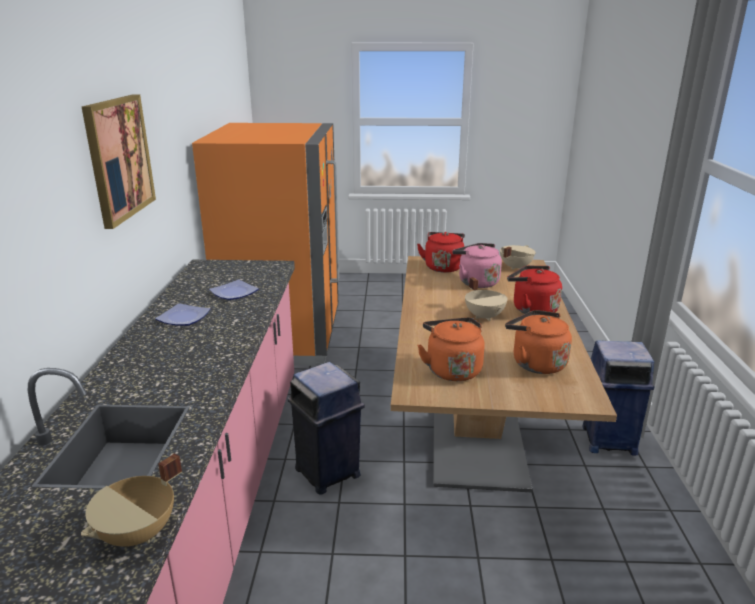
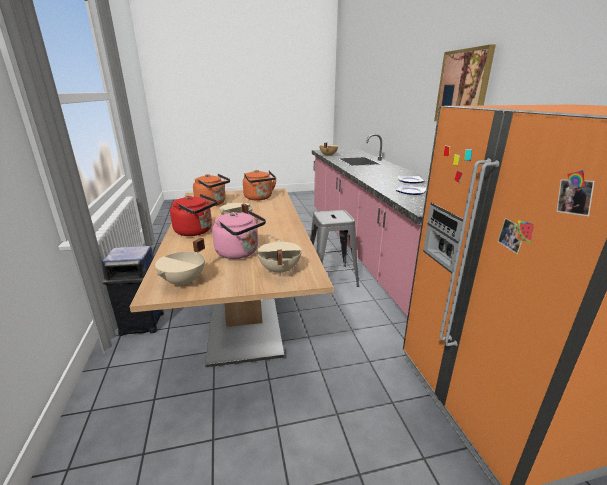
camera: 165 degrees right, 0 degrees up
blue trash can [288,362,364,495] -> grey stool [310,210,359,287]
red kettle [417,232,465,273] -> beige cooking pot [257,239,302,275]

